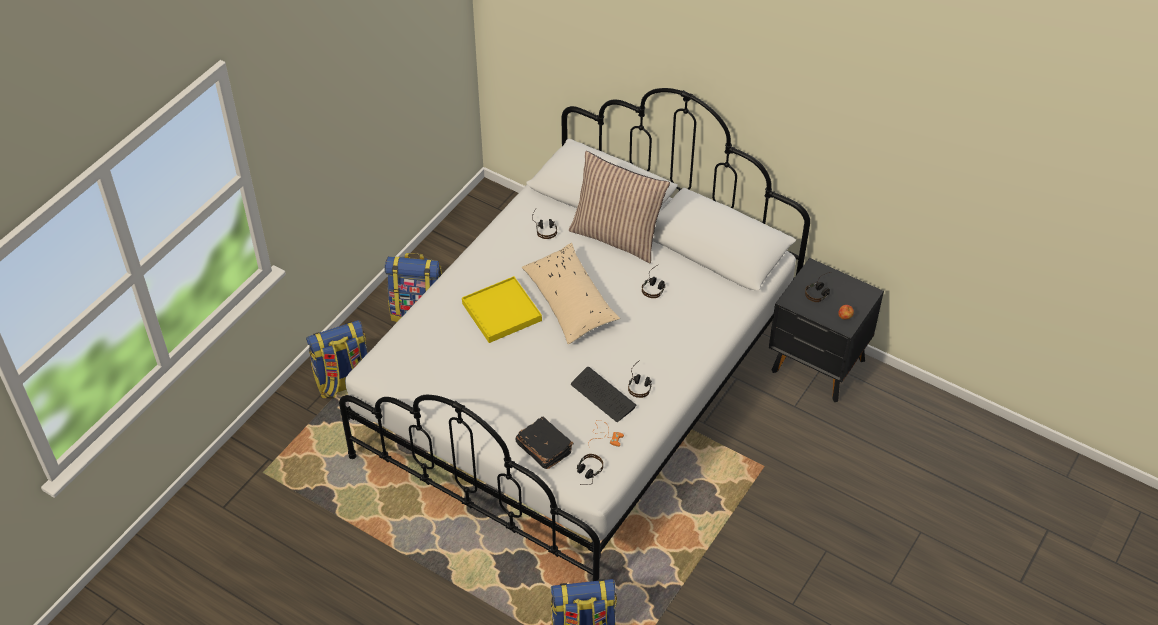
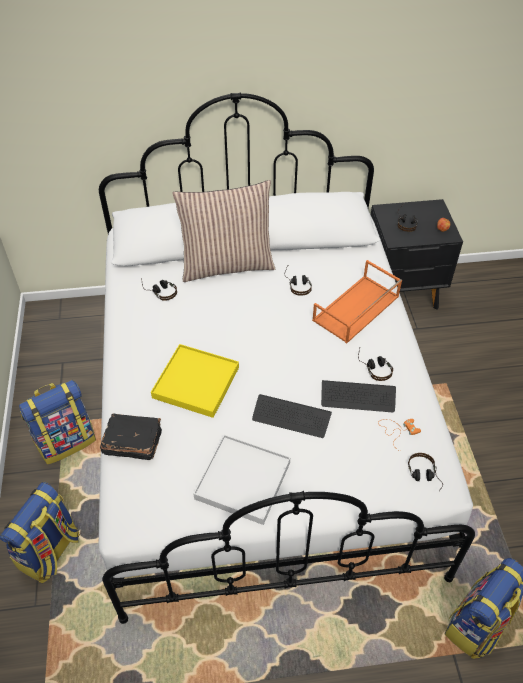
camera: 40 degrees left, 0 degrees up
black book [516,417,574,469] -> black book moved to [100,413,162,460]
beige pillow [522,243,620,344] -> none
none -> white tray [193,435,290,525]
none -> keyboard [252,394,332,438]
none -> orange tray [312,260,402,343]

